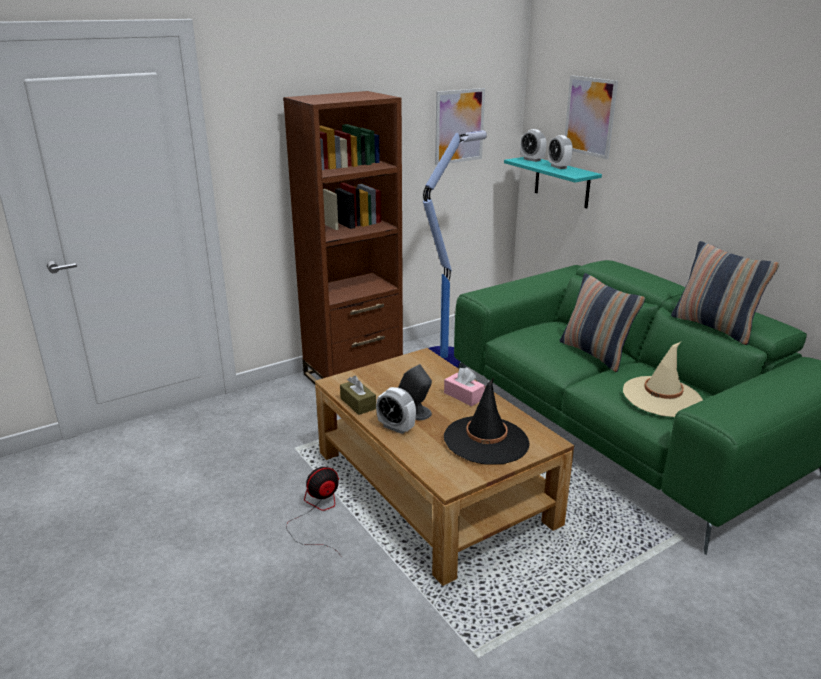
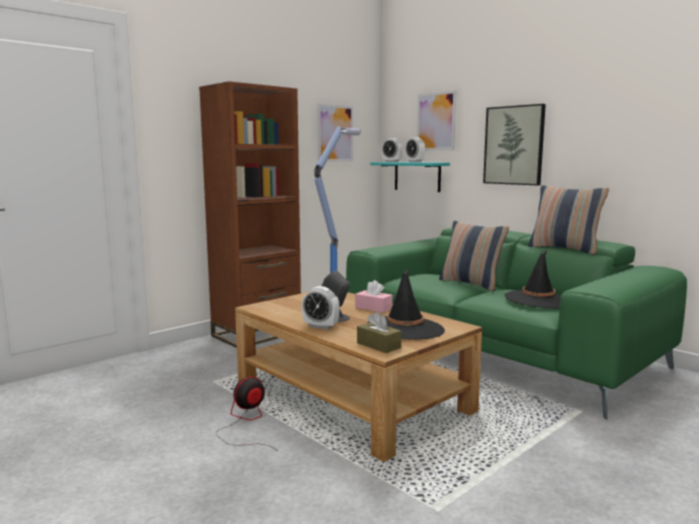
camera: 10 degrees left, 15 degrees down
brown tissue box [340,376,376,415] -> brown tissue box moved to [357,312,402,353]
beige hat [623,342,703,417] -> black hat [505,251,561,309]
none -> picture [483,104,546,185]

